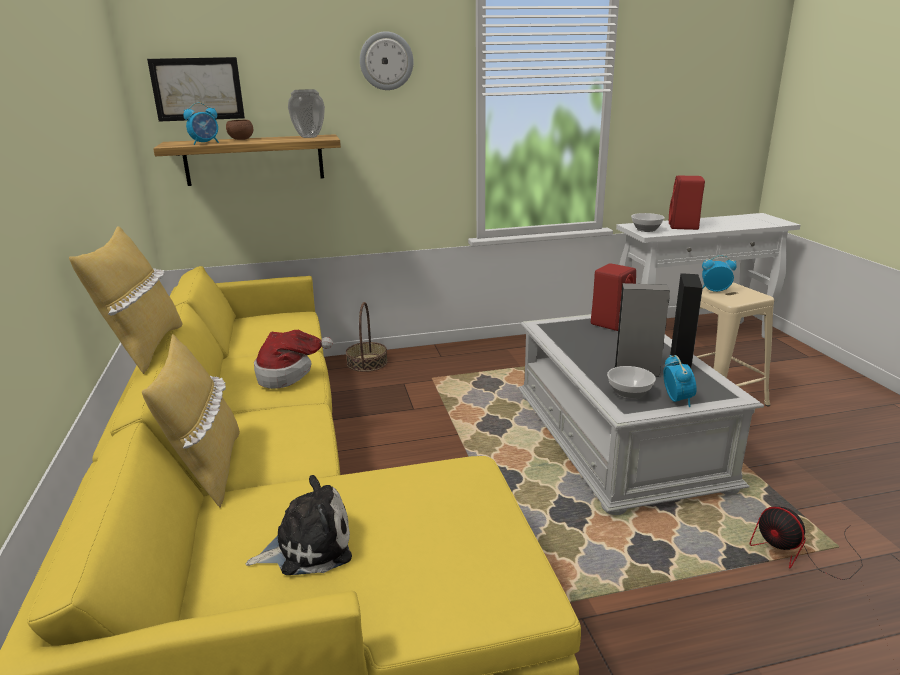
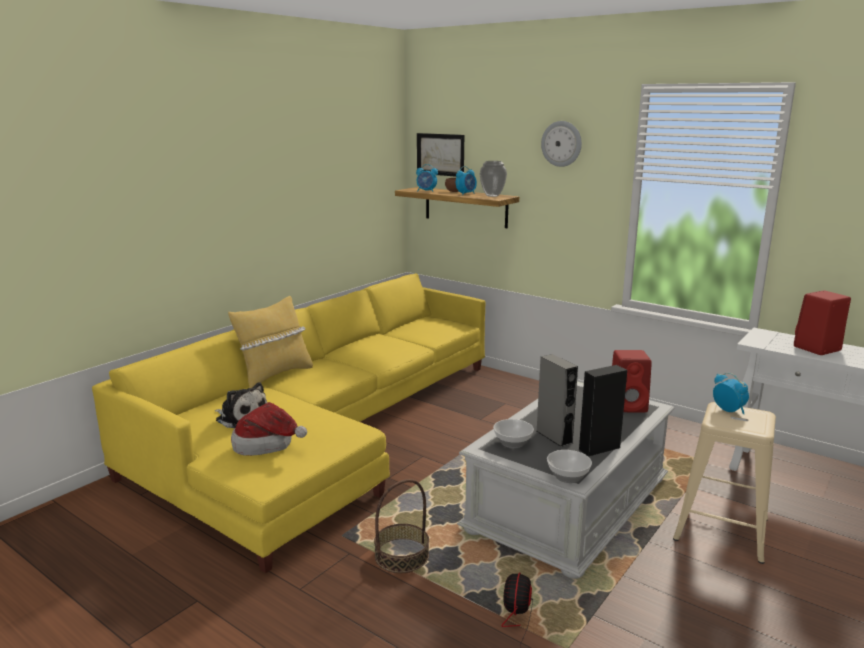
camera: 50 degrees right, 5 degrees down
yellow pillow [69,226,183,374] -> none
hat [254,330,333,389] -> hat moved to [231,402,307,456]
basket [346,302,388,372] -> basket moved to [374,479,429,573]
bowl [631,213,665,232] -> bowl moved to [547,450,592,483]
alarm clock [663,355,697,407] -> alarm clock moved to [456,166,477,195]

